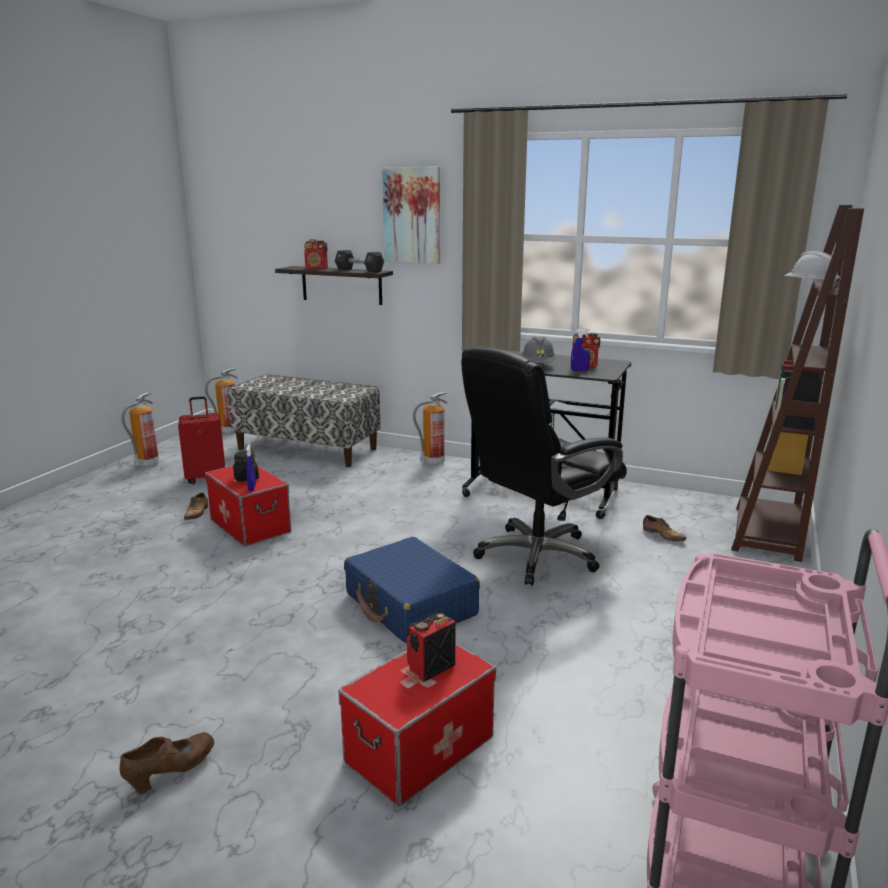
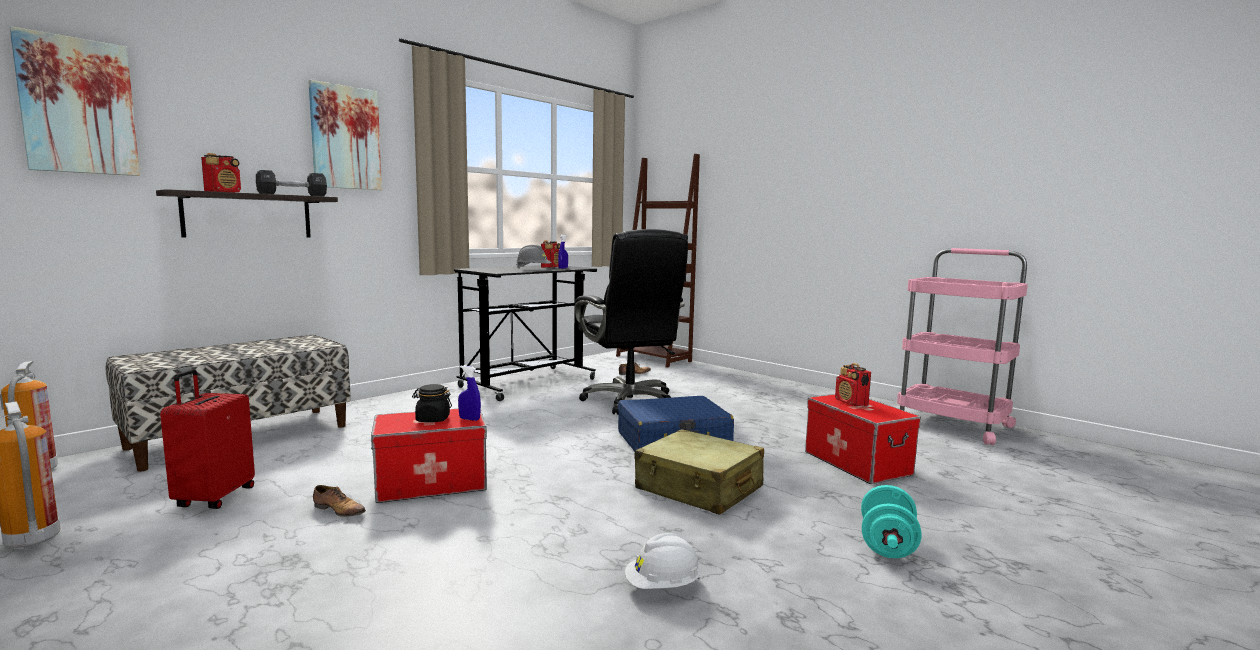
camera: 70 degrees left, 10 degrees down
brown shoe [120,732,214,794] -> turquoise dumbbell [861,485,922,558]
fire extinguisher [413,392,447,466] -> none
white hard hat [784,251,840,290] -> white hard hat moved to [625,533,702,589]
none -> picture [10,26,140,176]
none -> beige suitcase [635,429,764,515]

